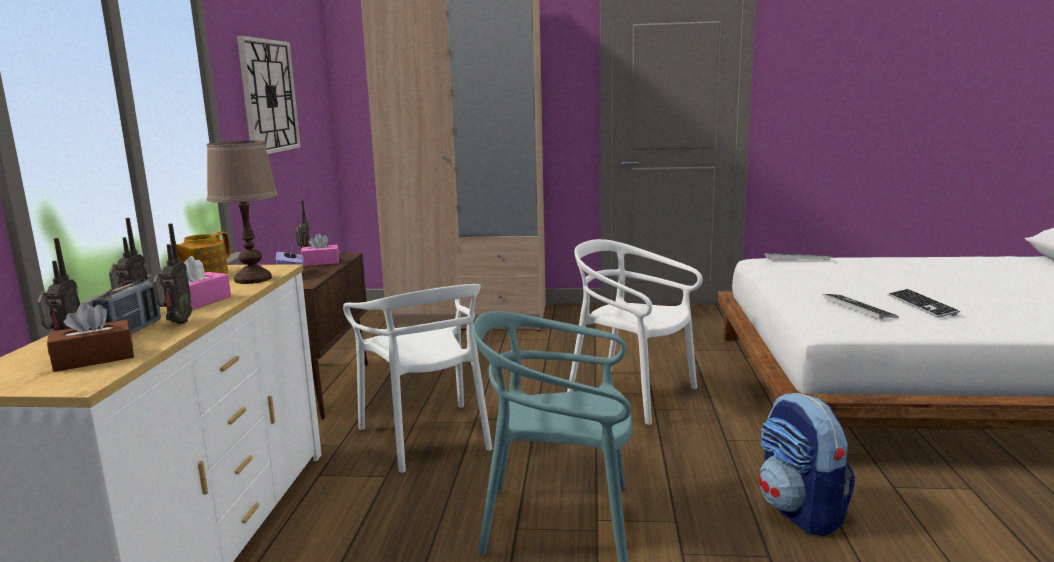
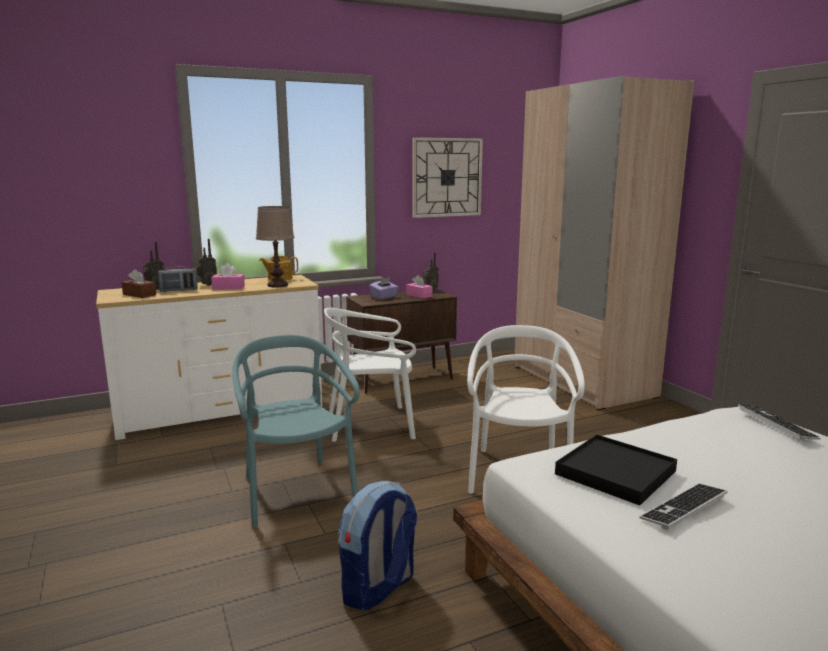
camera: 60 degrees right, 0 degrees up
radio [153,224,192,324] -> none
white chair [343,284,492,473] -> white chair turned 45 degrees clockwise [324,308,416,442]
keyboard [823,294,899,319] -> black tray [555,434,677,505]

